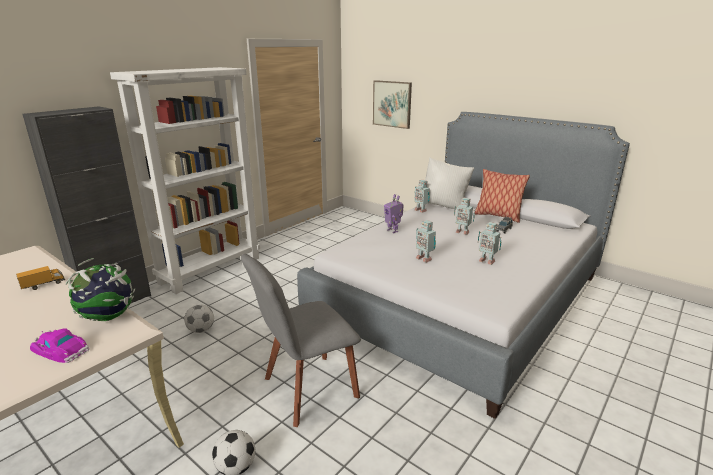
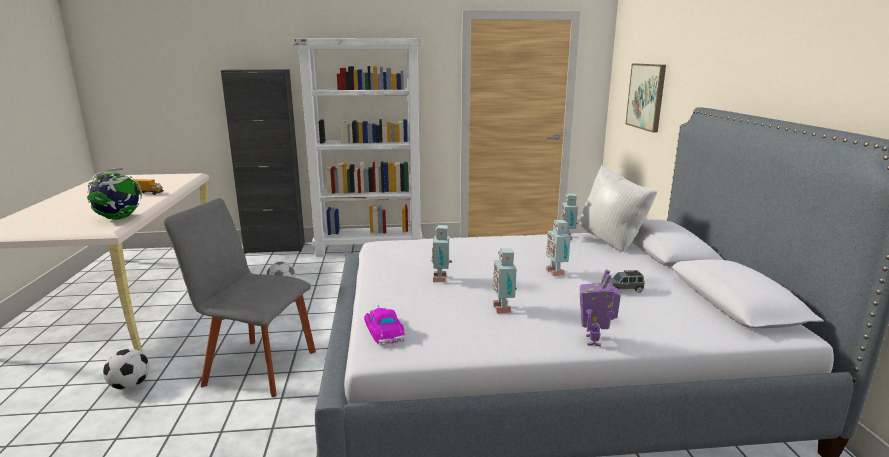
camera: 45 degrees right, 5 degrees down
toy car [30,328,89,363] -> toy car moved to [364,305,405,346]
toy robot [384,194,404,233] -> toy robot moved to [579,270,621,346]
pillow [474,169,530,223] -> none

